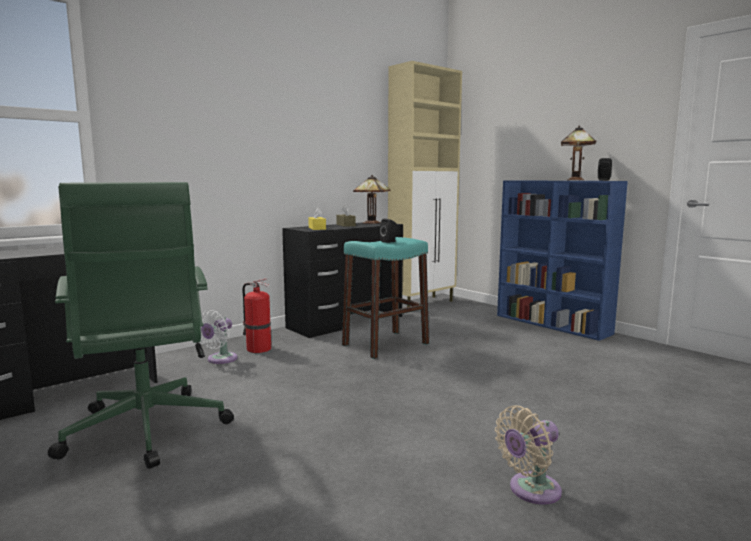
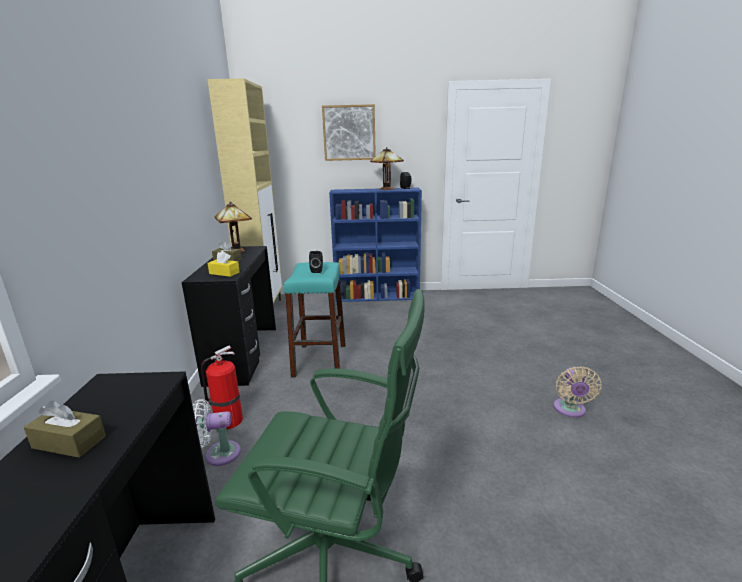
camera: 50 degrees left, 10 degrees up
white fan [200,310,238,364] -> white fan turned 105 degrees clockwise [192,399,241,466]
none -> brown tissue box [24,400,106,458]
none -> picture [322,104,376,161]

